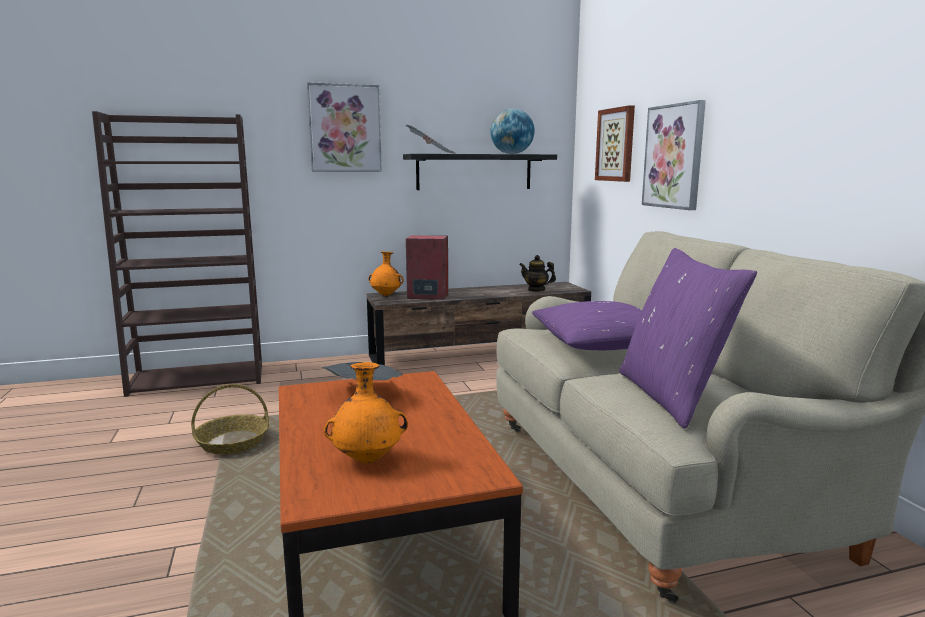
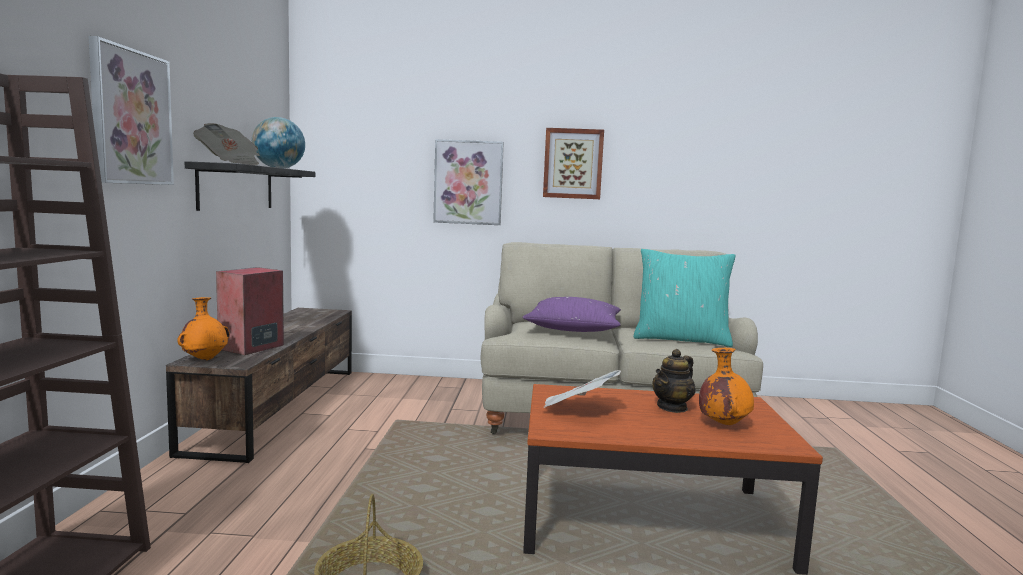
camera: 70 degrees left, 5 degrees down
teapot [519,255,556,292] -> teapot moved to [652,349,696,413]
picture [595,105,635,182] -> picture moved to [543,128,604,199]
purple pillow [619,248,757,429] -> turquoise pillow [633,249,736,347]

